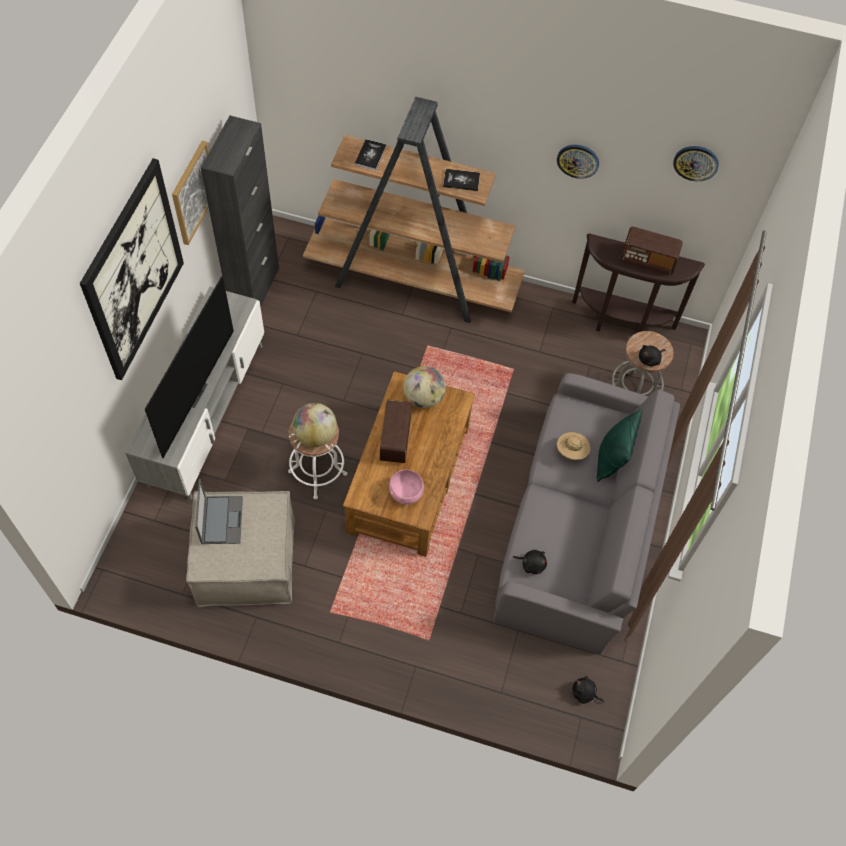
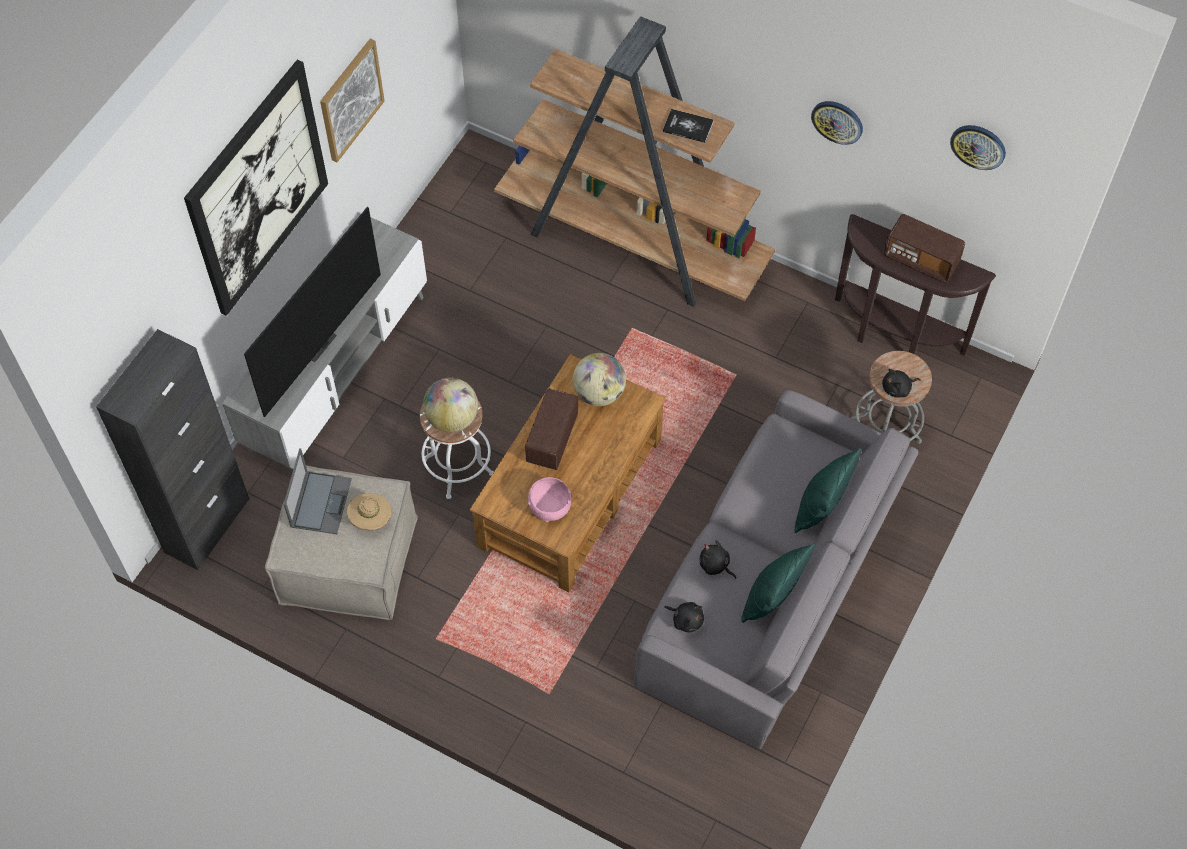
camera: 15 degrees right, 0 degrees up
black cabinet [201,116,279,307] -> black cabinet moved to [96,329,249,570]
book [355,139,387,171] -> none
beige hat [557,432,591,460] -> beige hat moved to [347,493,391,530]
black plush toy [573,676,604,704] -> black plush toy moved to [700,541,736,579]
none -> green pillow [741,543,815,623]

